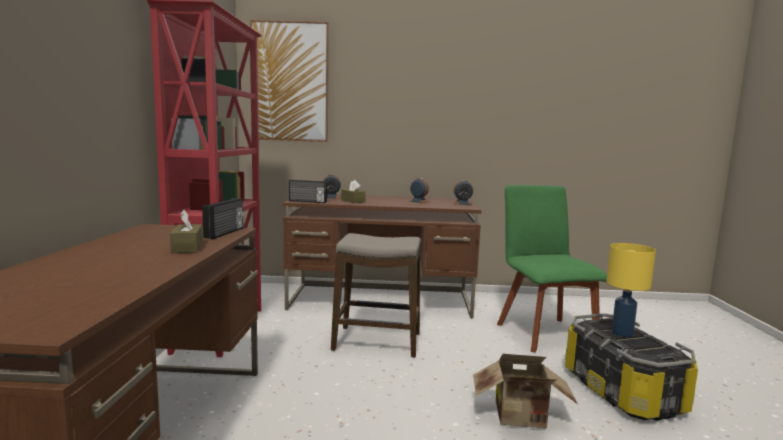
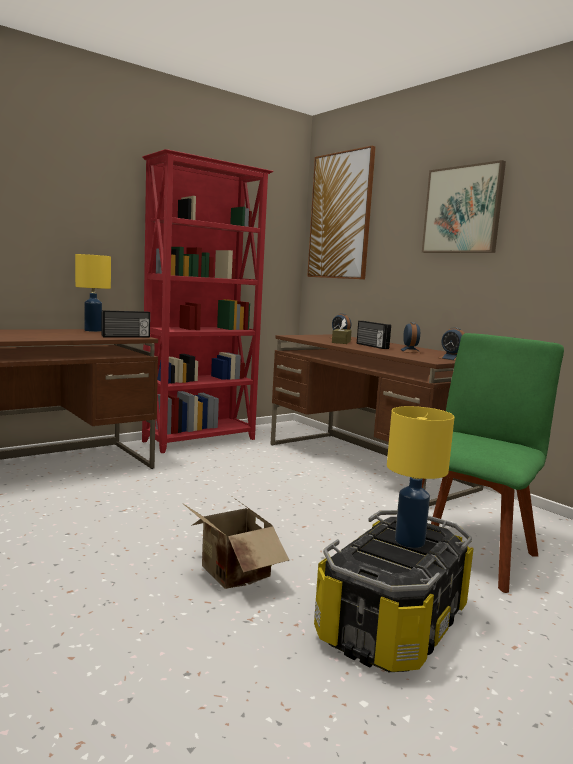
camera: 50 degrees right, 0 degrees up
brown tissue box [170,210,203,253] -> none
radio [289,180,327,203] -> radio moved to [357,321,391,349]
stool [331,233,421,358] -> none
none -> yellow table lamp [75,254,111,332]
none -> picture [422,160,506,253]

